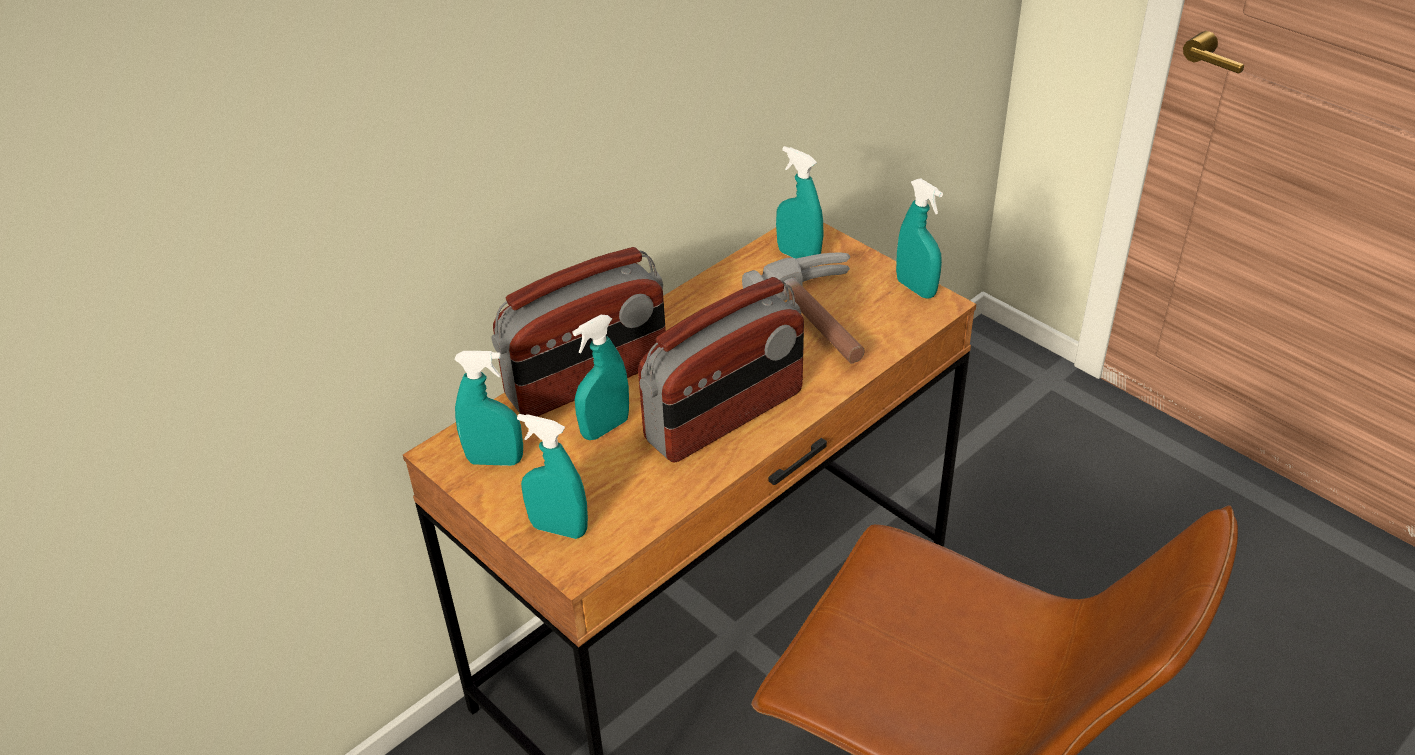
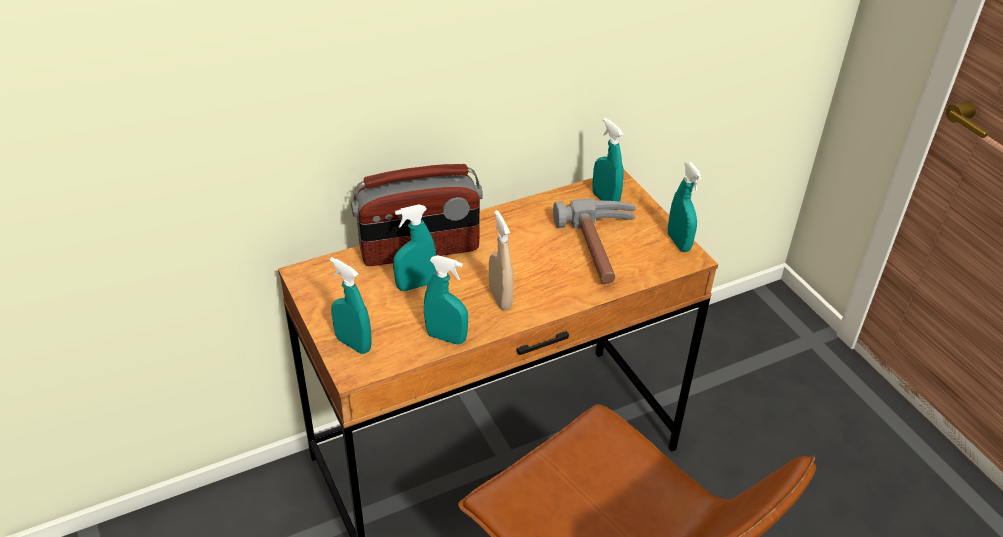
camera: 15 degrees right, 0 degrees up
turquoise spray bottle [454,351,523,466] -> turquoise spray bottle moved to [424,255,468,345]
radio [638,277,804,463] -> beige spray bottle [489,210,513,310]

